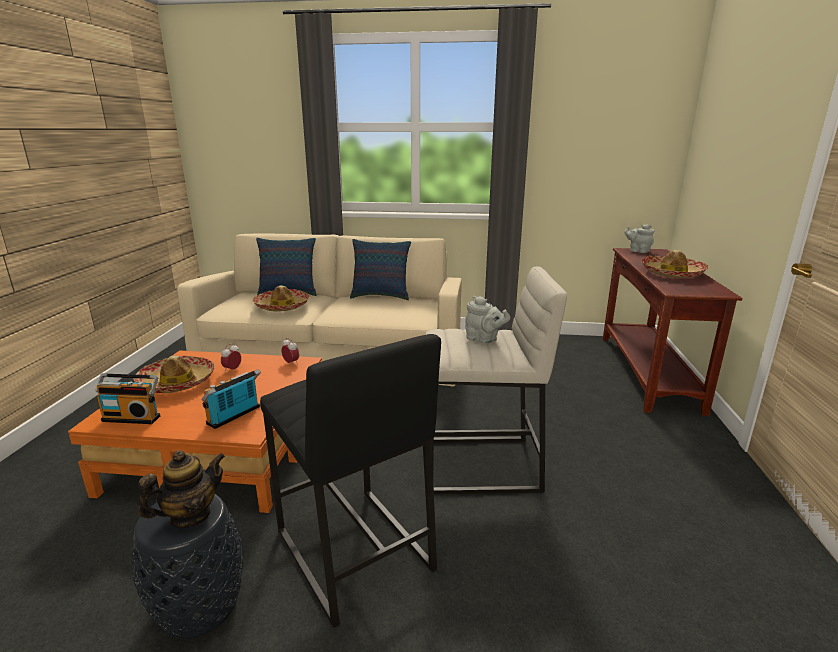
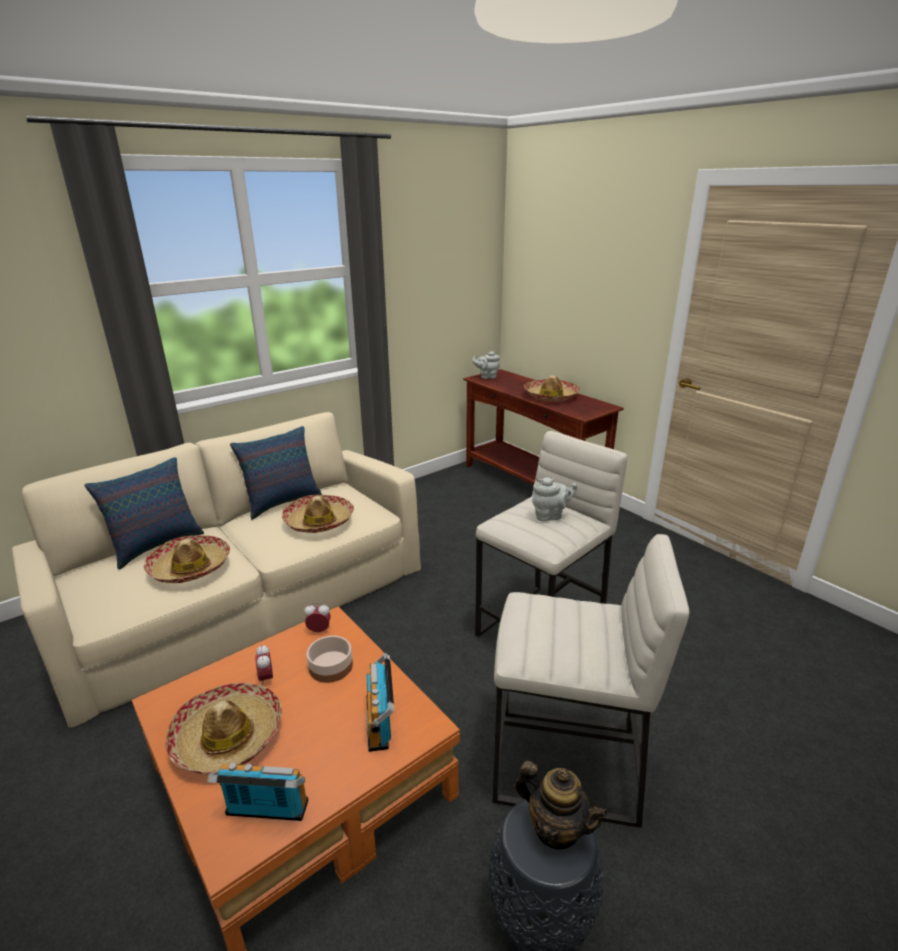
camera: 45 degrees left, 5 degrees up
radio [95,373,160,424] -> radio turned 135 degrees counterclockwise [207,763,308,821]
teapot [138,450,225,528] -> teapot turned 120 degrees clockwise [515,761,608,849]
black stool [260,334,441,628] -> beige stool [492,534,689,828]
none -> hat [282,495,354,533]
none -> bowl [307,636,353,683]

